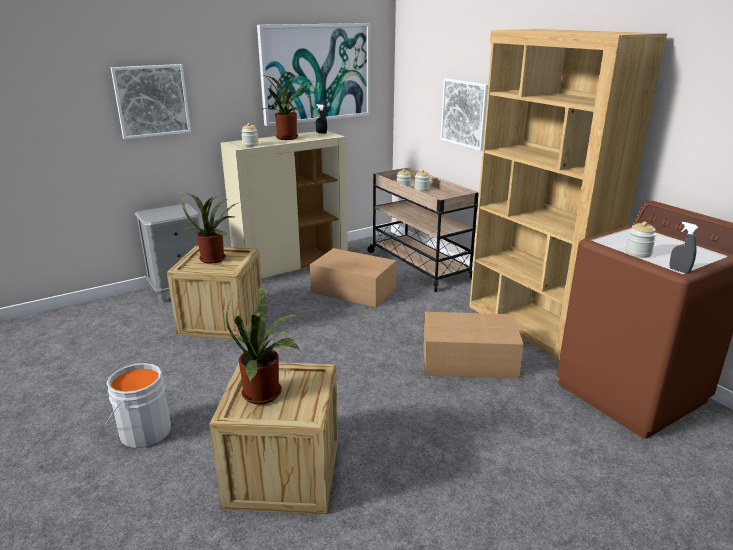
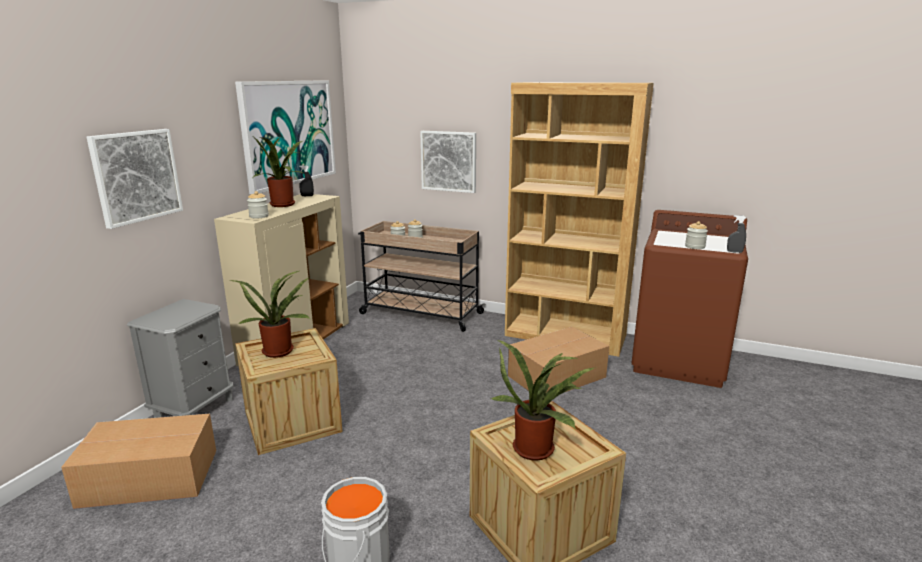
camera: 35 degrees left, 5 degrees down
cardboard box [310,248,397,307] -> cardboard box moved to [61,414,216,509]

